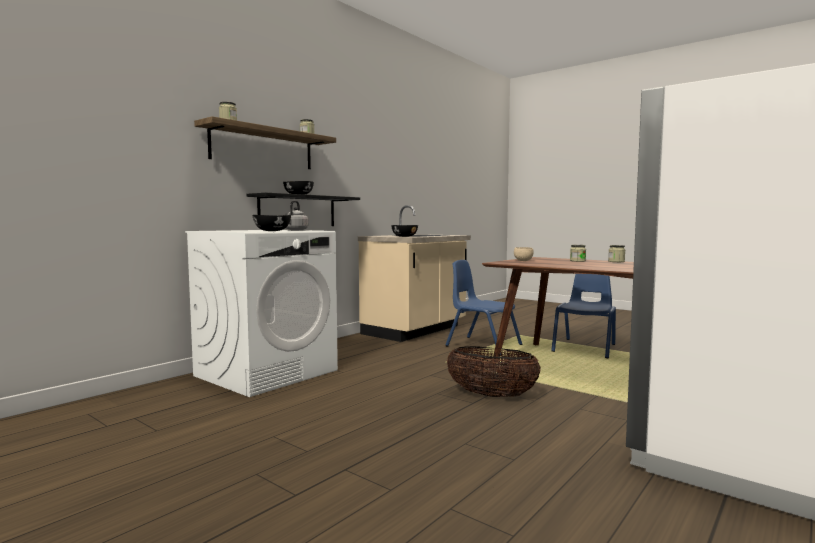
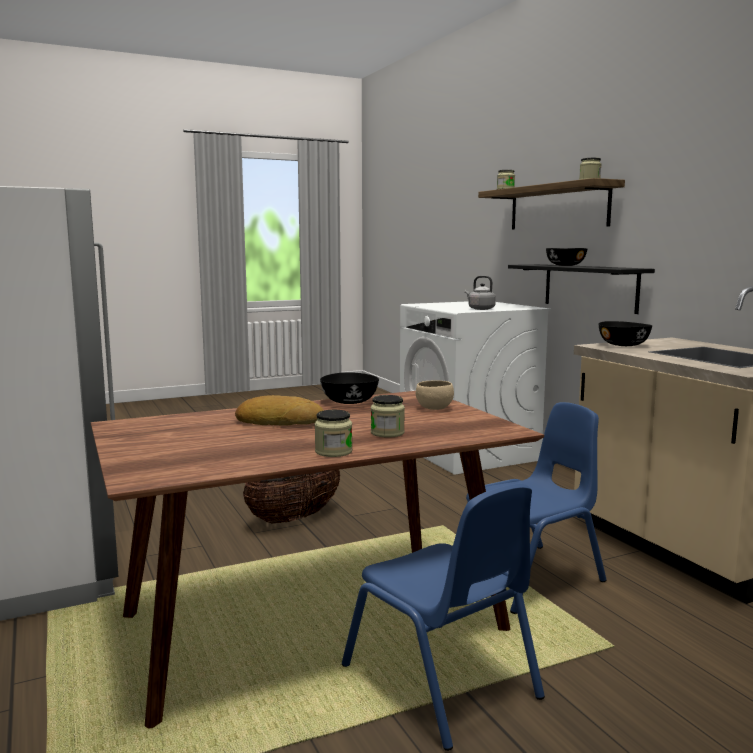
camera: 115 degrees right, 5 degrees up
black bowl [252,215,291,231] -> black bowl moved to [320,372,379,404]
none -> bread [235,395,324,426]

